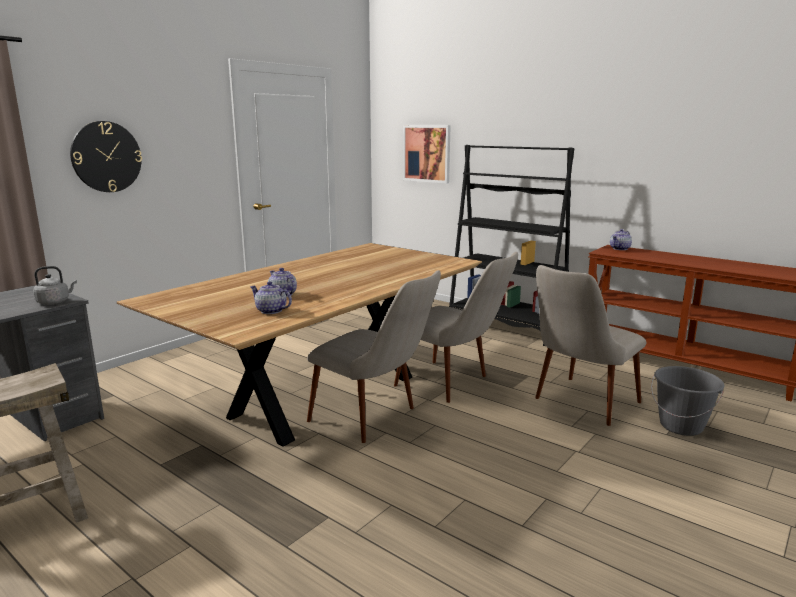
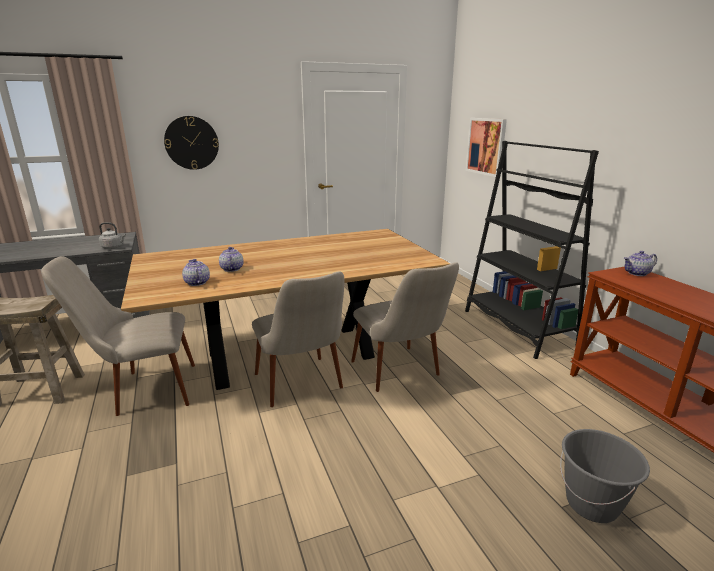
camera: 30 degrees right, 5 degrees up
beige chair [535,265,646,426] -> beige chair moved to [41,256,195,416]

